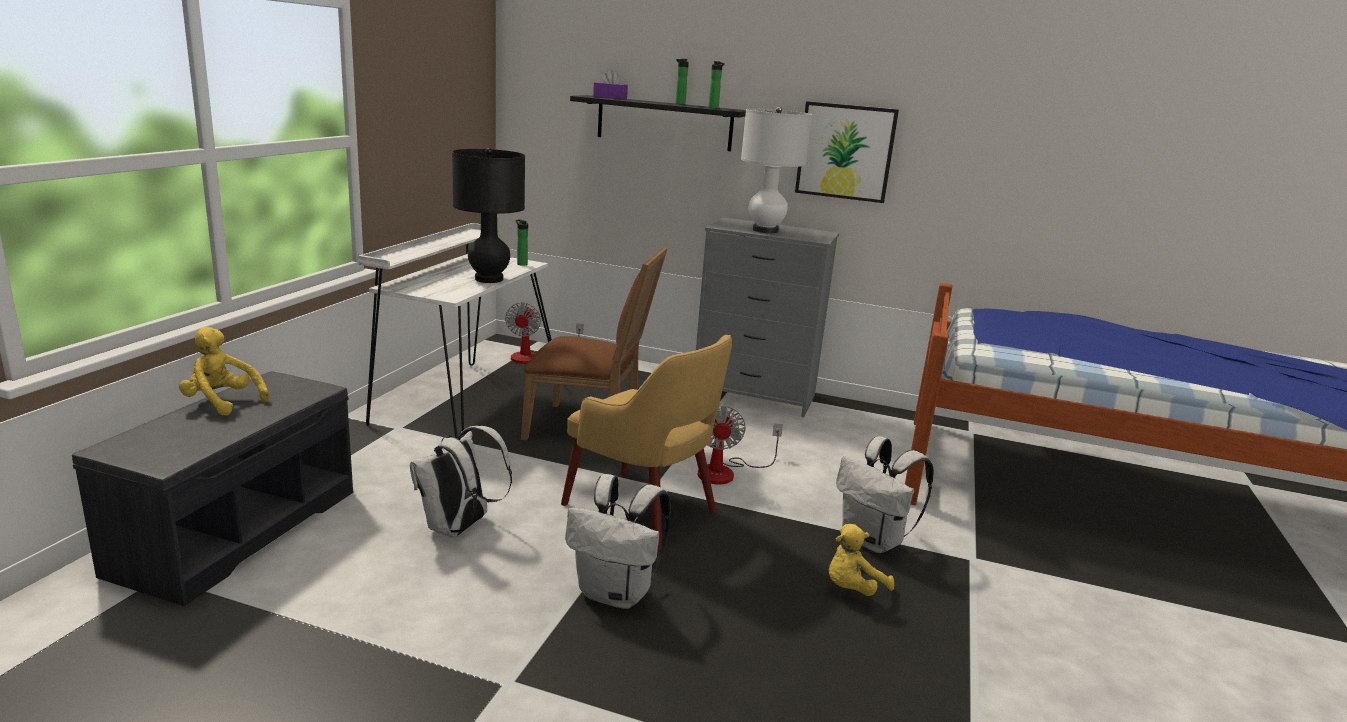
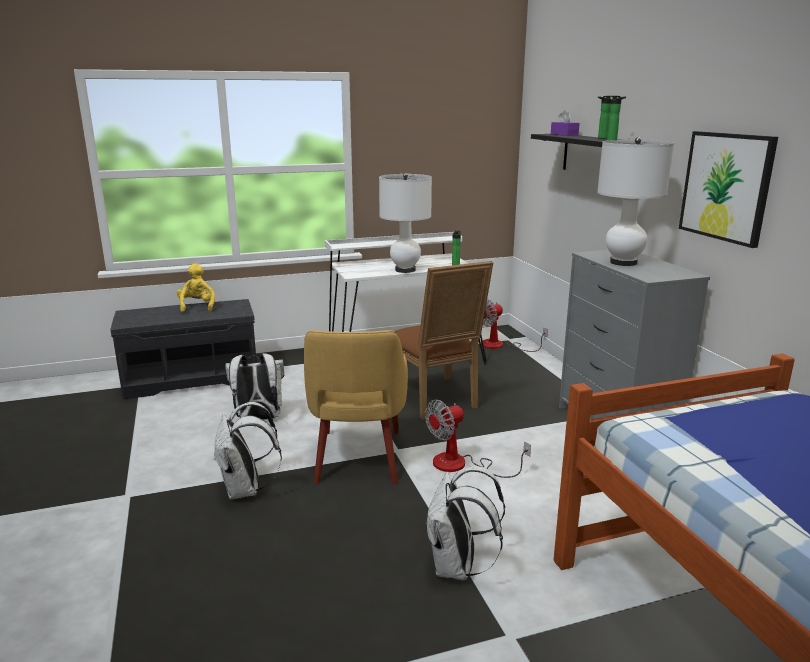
camera: 55 degrees right, 0 degrees up
black table lamp [452,148,525,283] -> white table lamp [379,173,432,273]
yellow plush toy [829,524,894,596] -> none

